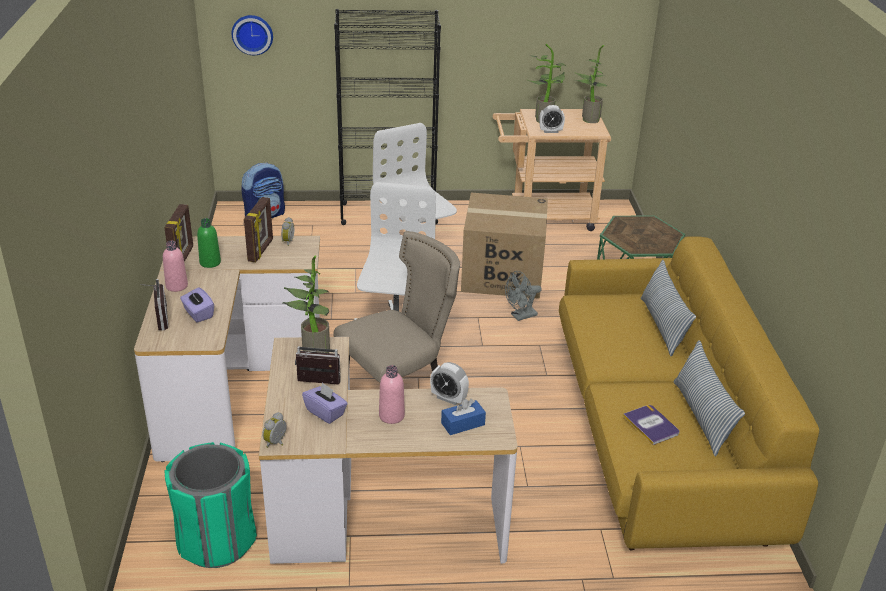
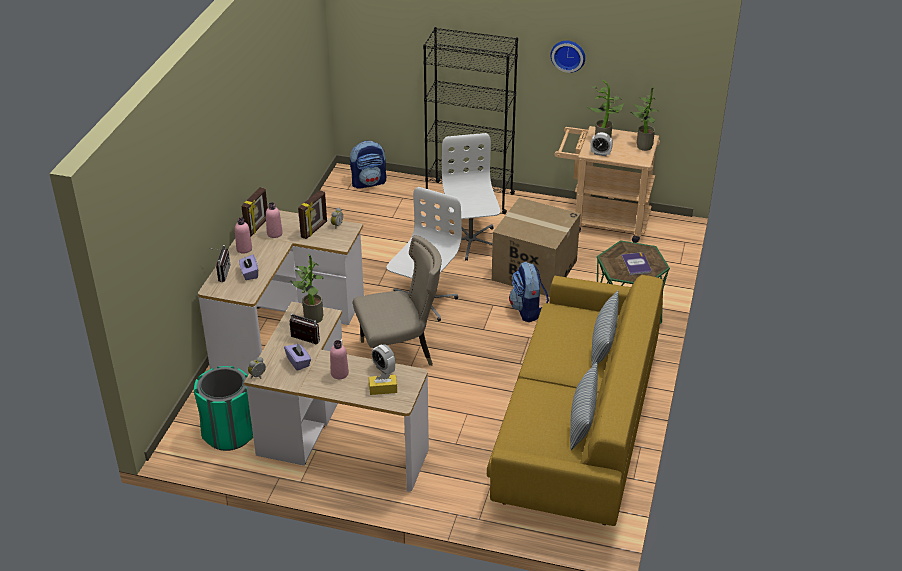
camera: 20 degrees right, 5 degrees up
green bottle [197,218,221,268] -> pink bottle [266,202,283,238]
wall clock [232,15,273,55] -> wall clock moved to [551,41,585,73]
blue tissue box [441,399,486,435] -> yellow tissue box [369,372,397,395]
grey fan [505,271,542,321] -> backpack [509,261,549,322]
book [623,405,679,445] -> book moved to [621,252,651,275]

